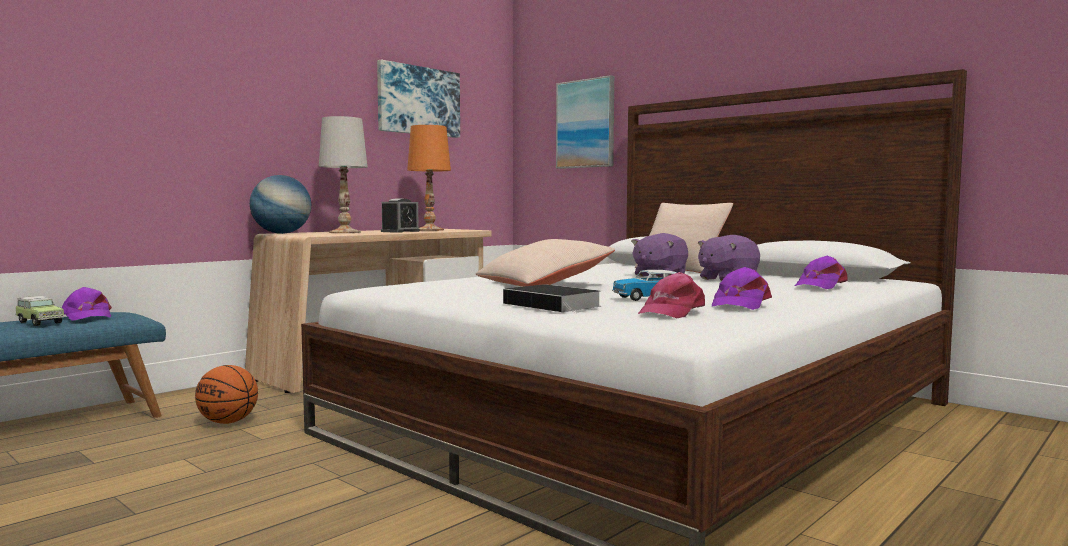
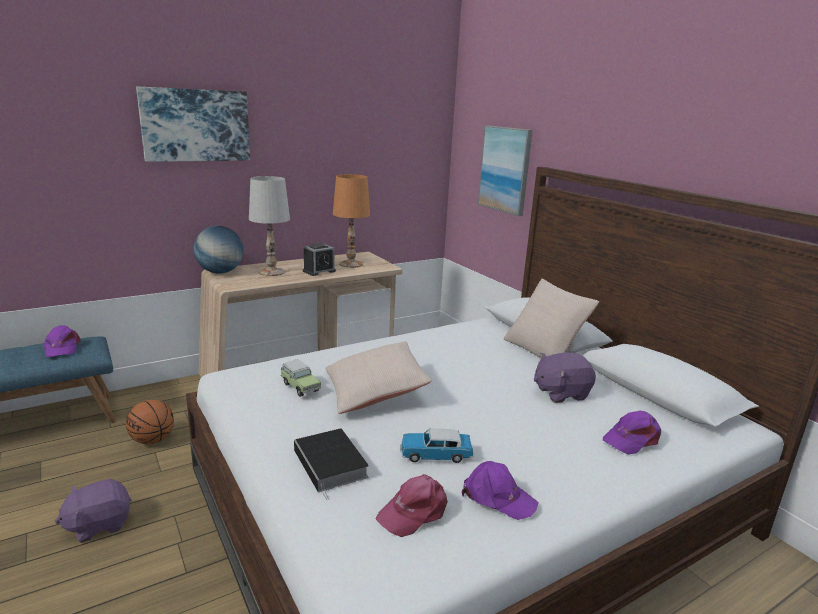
camera: 15 degrees right, 15 degrees up
toy car [15,296,64,326] -> toy car moved to [280,359,321,397]
picture [377,60,460,138] -> picture moved to [136,87,250,162]
purple plush toy [631,233,688,277] -> purple plush toy moved to [55,479,131,543]
purple cap [712,267,772,310] -> purple cap turned 105 degrees counterclockwise [462,461,539,520]

